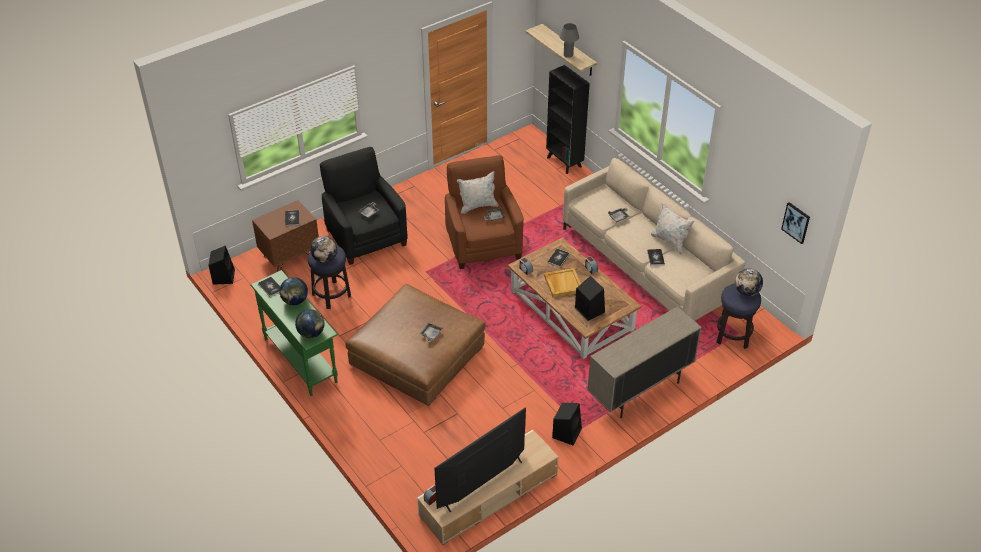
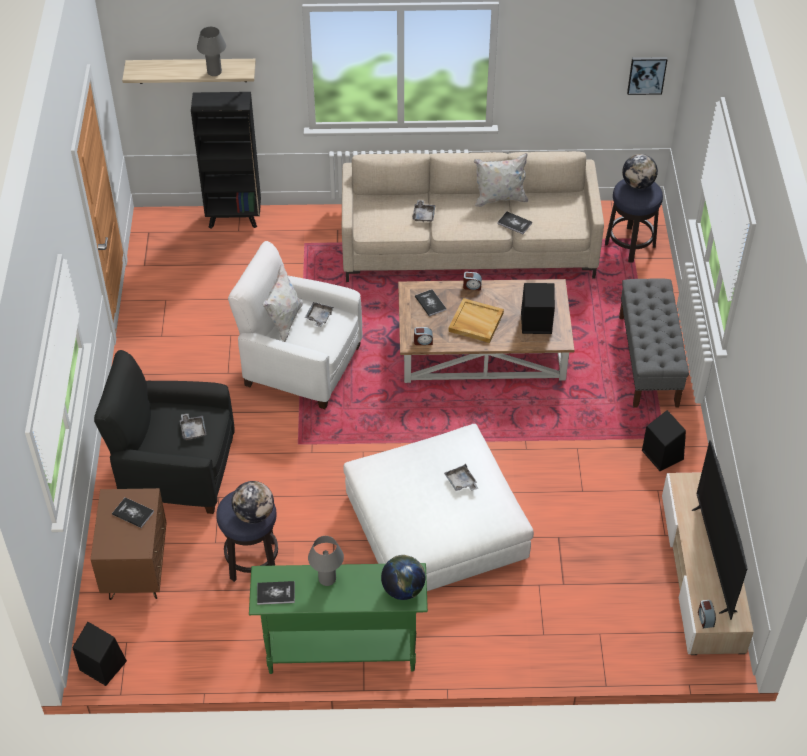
camera: 55 degrees left, 5 degrees up
globe [279,277,308,305] -> grey table lamp [308,536,344,586]
brown ottoman [345,284,486,406] -> white ottoman [343,424,534,591]
brown armchair [445,155,524,269] -> white armchair [228,241,362,409]
beige cabinet [587,307,702,418] -> grey bench [619,278,689,408]

